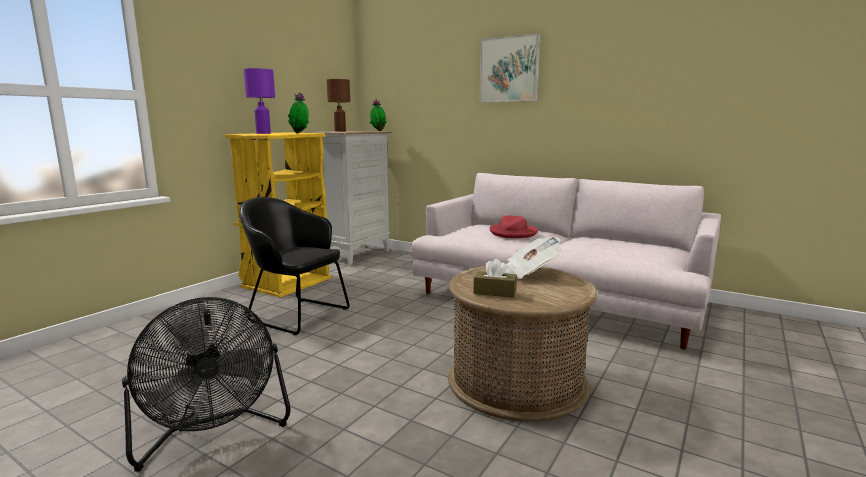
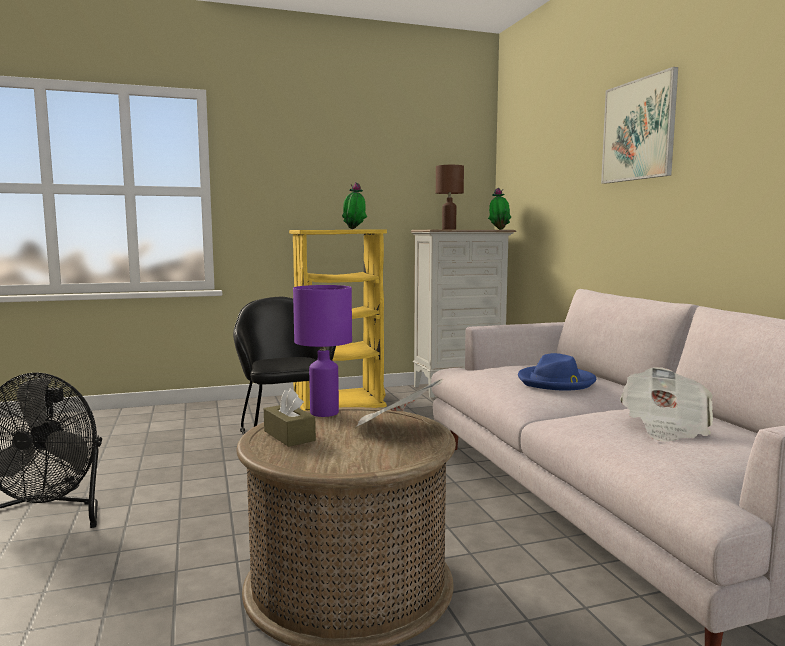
camera: 40 degrees right, 5 degrees down
purple table lamp [244,68,275,134] -> purple table lamp moved to [293,285,352,417]
red hat [490,216,538,238] -> blue hat [518,353,596,390]
none -> newspaper [620,367,713,442]

